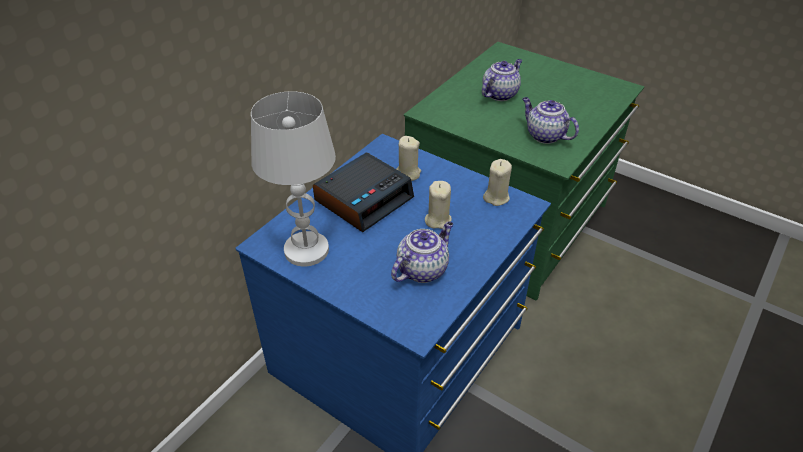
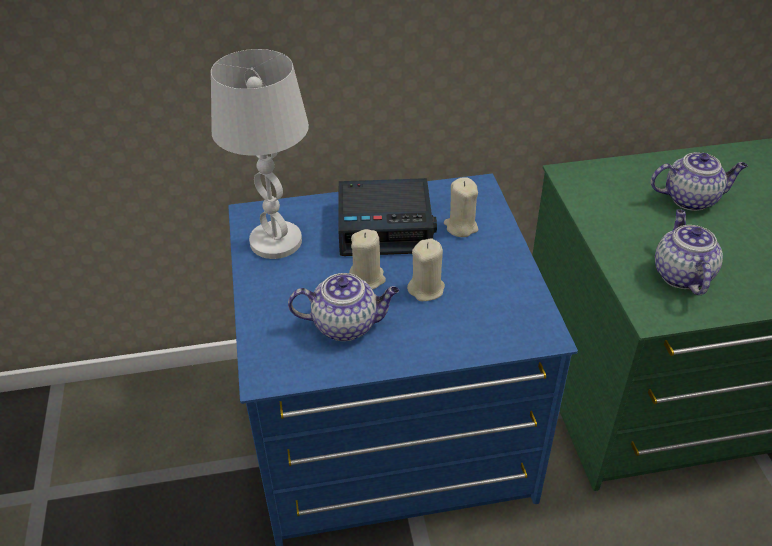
camera: 45 degrees right, 0 degrees up
beige candle [483,159,512,206] -> beige candle moved to [349,229,386,289]

